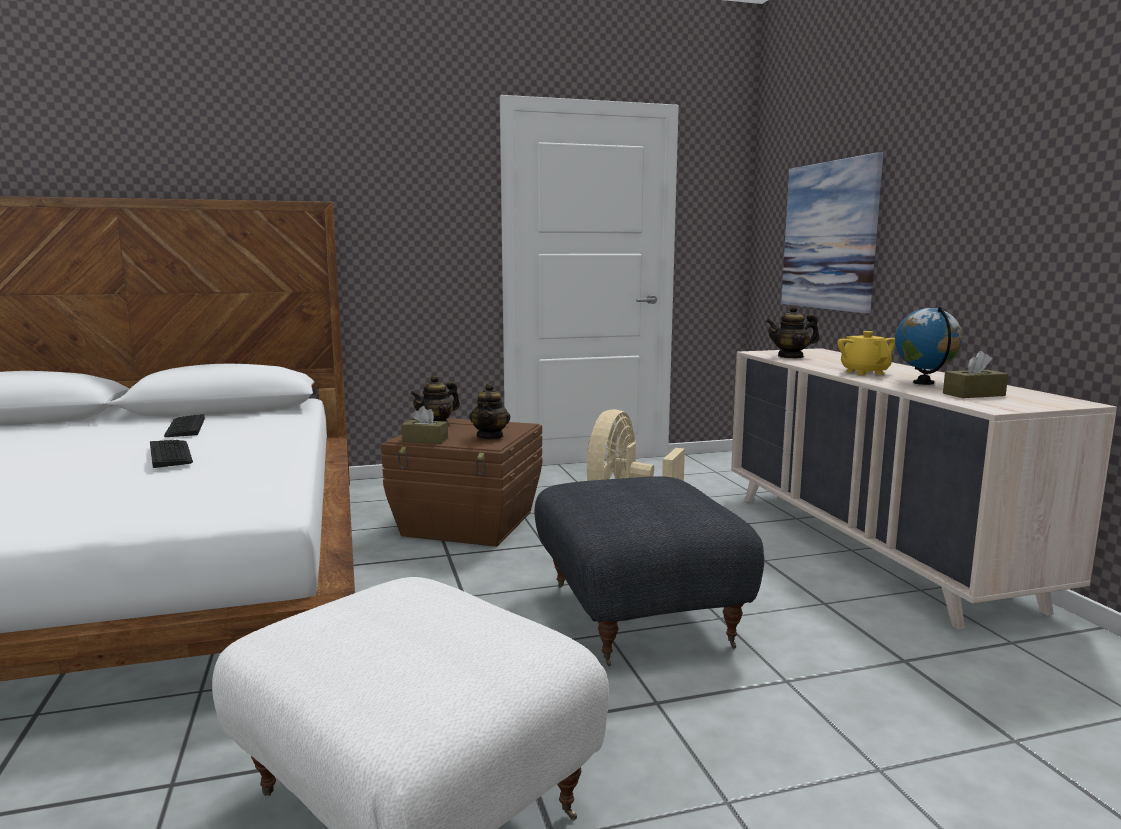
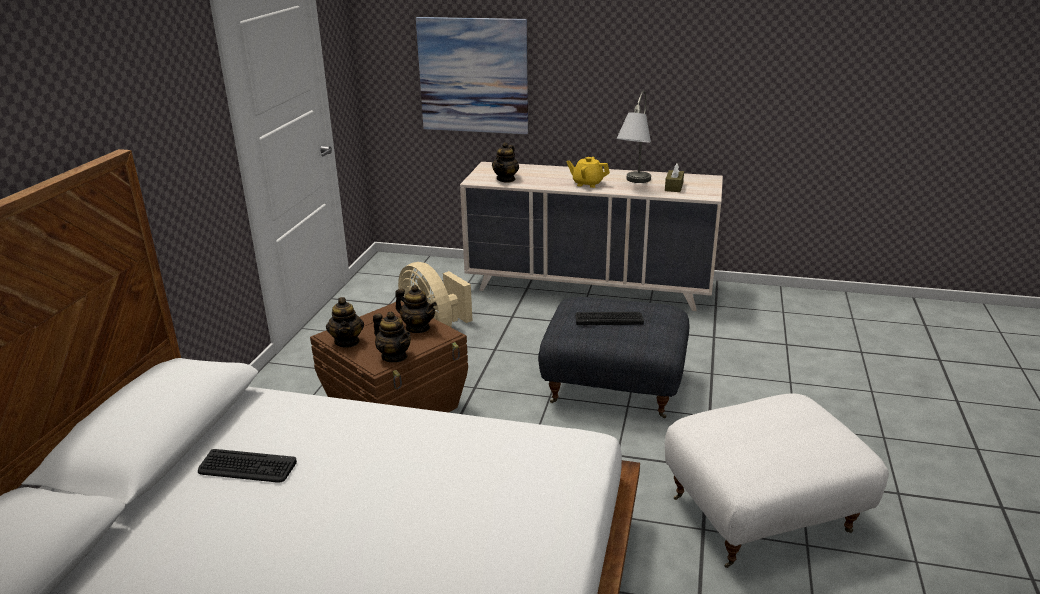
camera: 60 degrees left, 15 degrees up
keyboard [150,440,193,468] -> keyboard moved to [575,312,644,325]
brown tissue box [401,406,448,444] -> teapot [373,311,411,362]
globe [895,306,962,385] -> grey table lamp [616,91,651,183]

